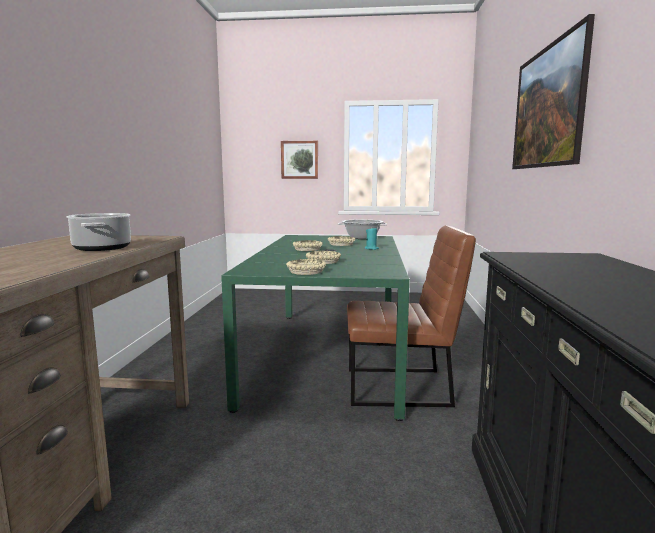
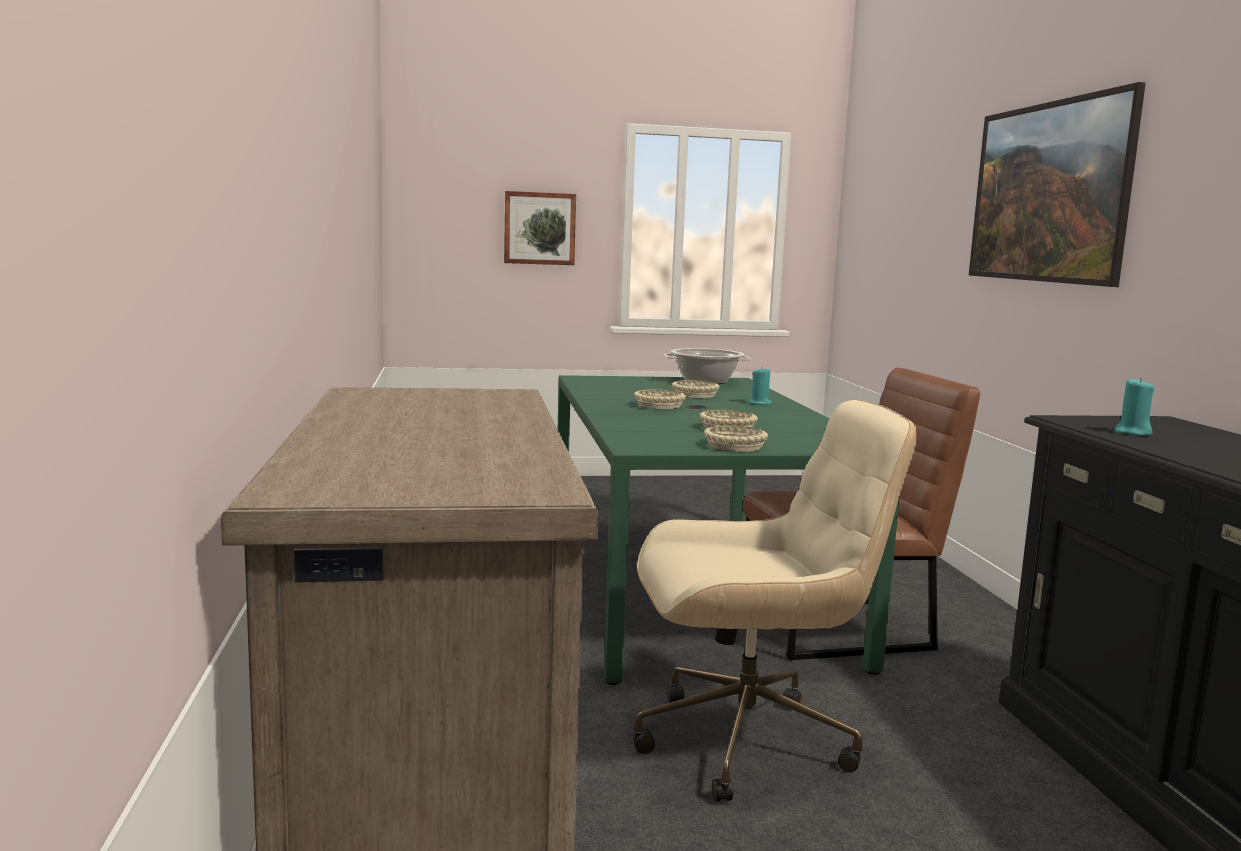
camera: 15 degrees left, 0 degrees up
cooking pot [66,213,131,251] -> none
none -> beige office chair [633,399,917,802]
none -> turquoise candle [1114,377,1154,435]

